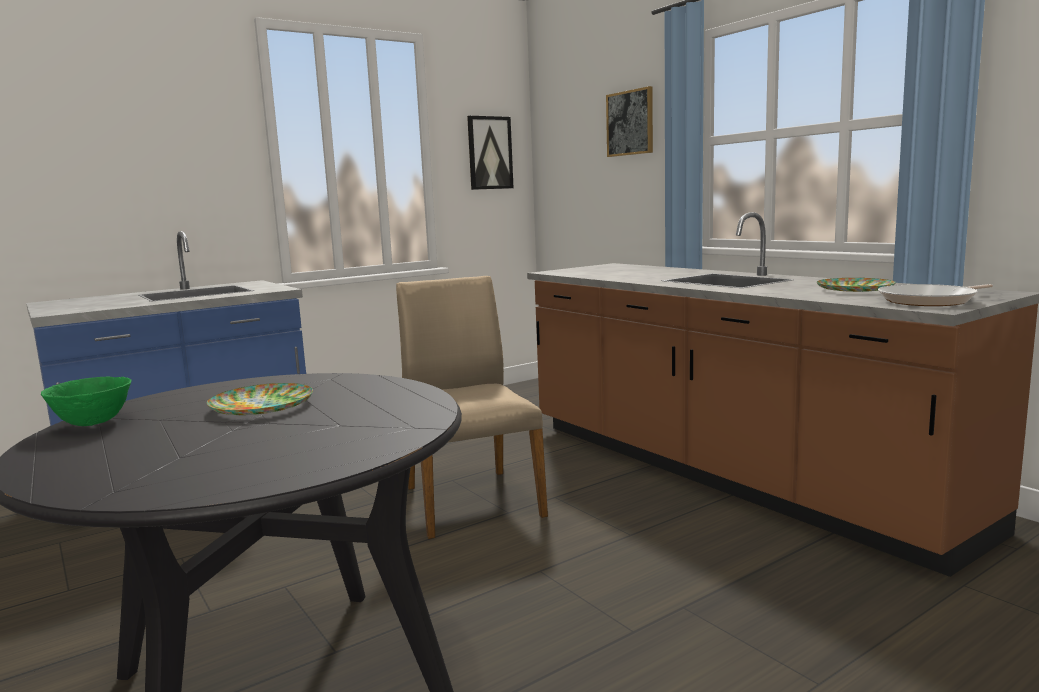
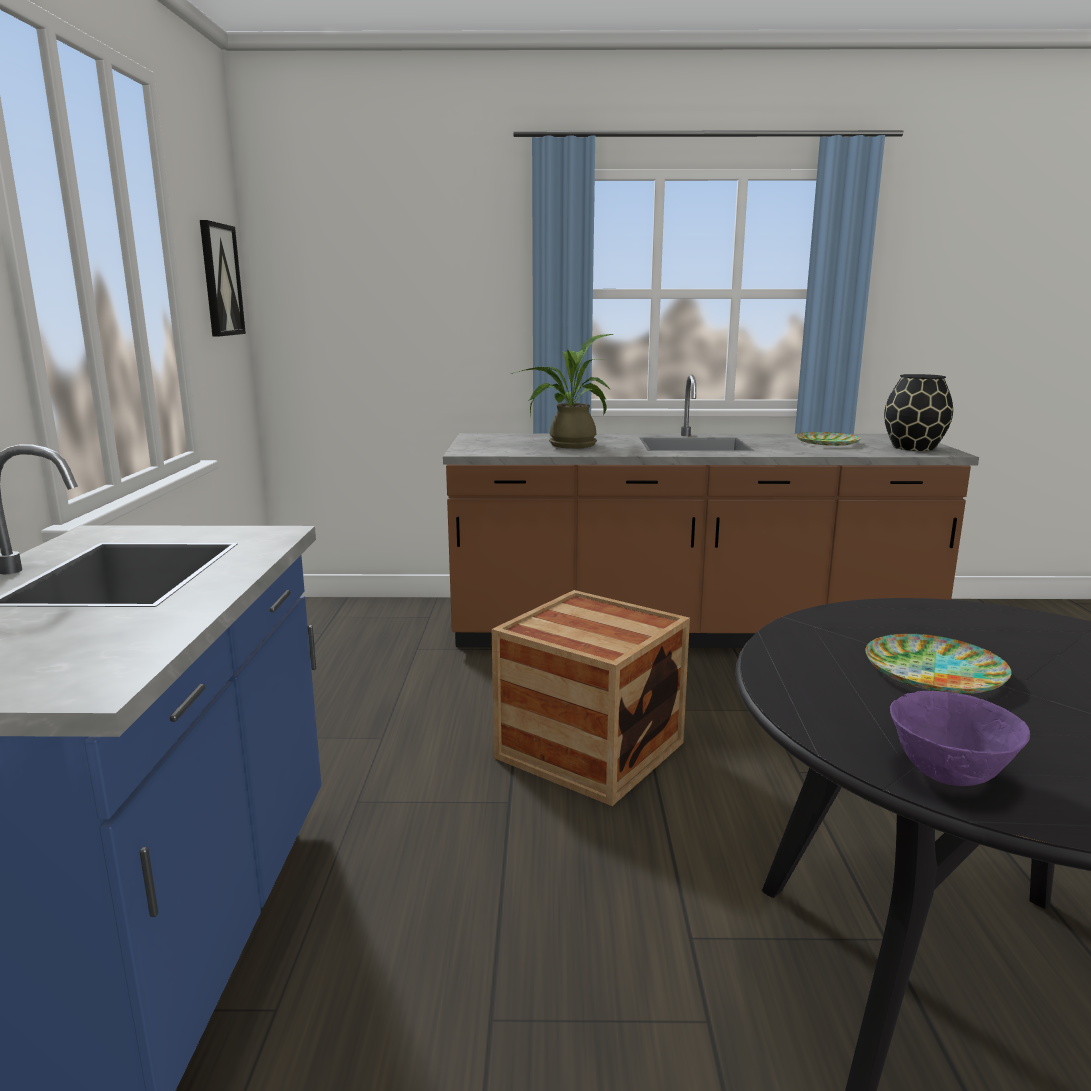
camera: 55 degrees left, 5 degrees up
green bowl [41,377,132,426] -> purple bowl [890,691,1030,786]
beige chair [396,276,548,539] -> crate [492,590,690,806]
picture [606,86,653,157] -> none
frying pan [878,284,993,306] -> black vase [884,374,953,451]
none -> potted plant [511,334,613,449]

